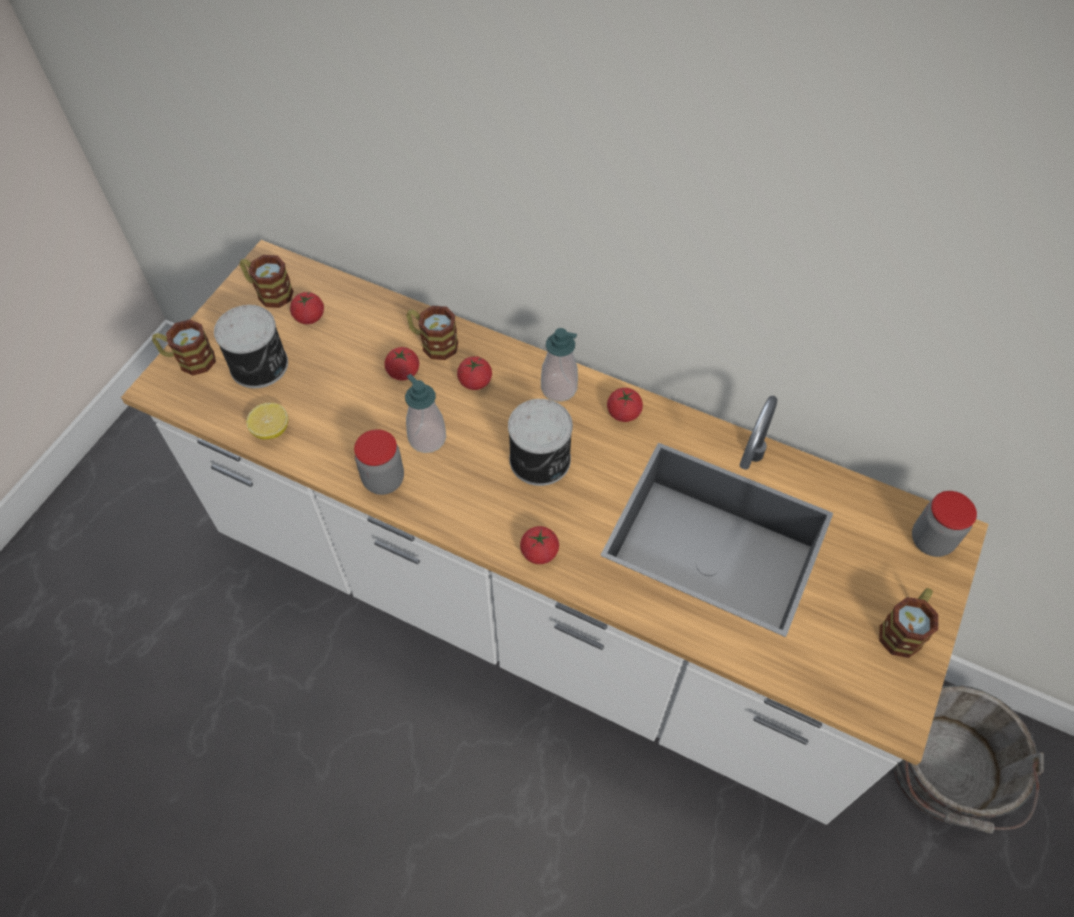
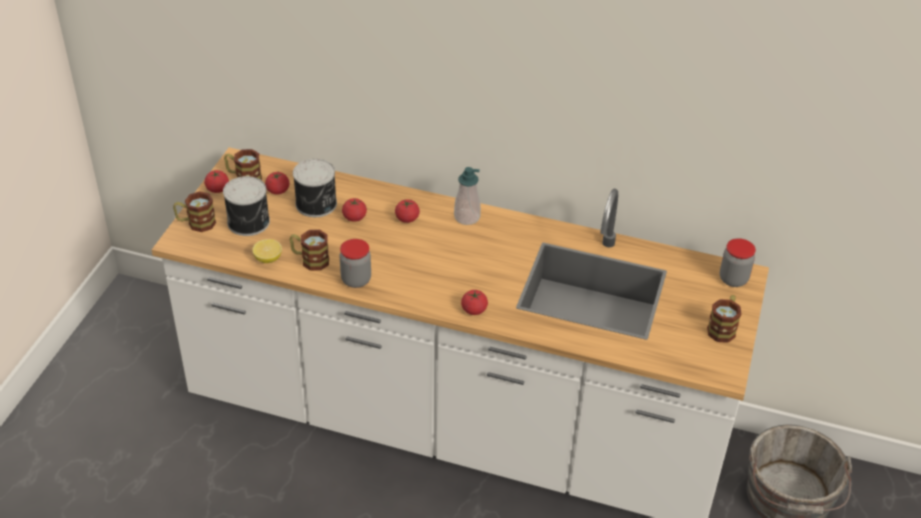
camera: 10 degrees left, 15 degrees down
soap dispenser [405,374,446,453] -> none
mug [406,306,458,360] -> mug moved to [290,230,329,271]
can [508,399,573,486] -> can moved to [293,159,337,217]
tomato [607,388,643,422] -> tomato moved to [204,170,229,193]

